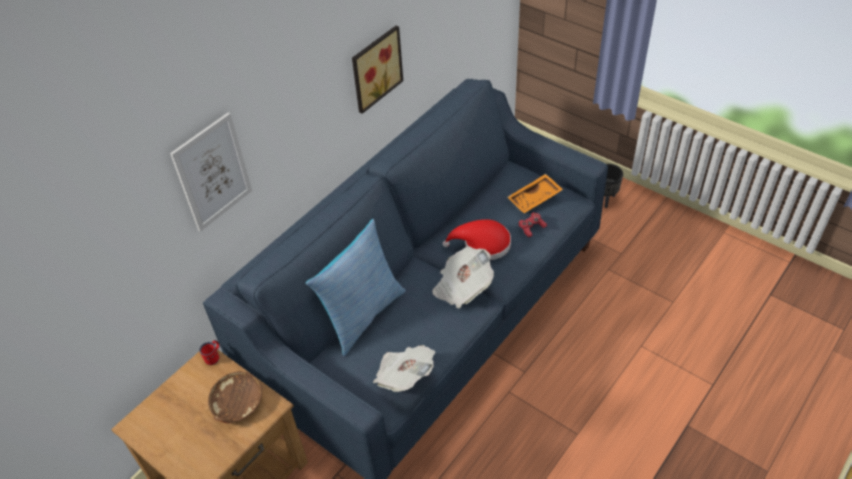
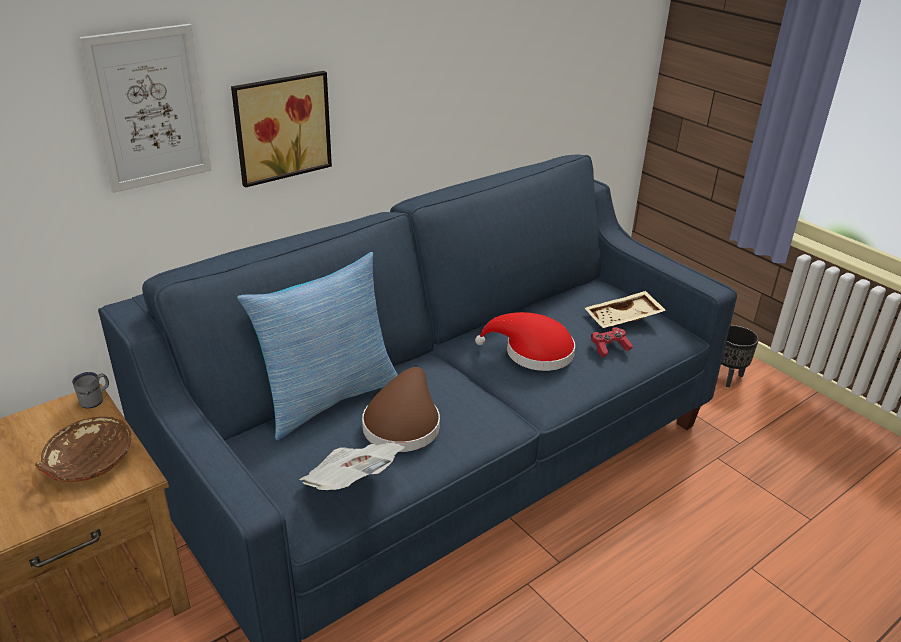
camera: 10 degrees right, 15 degrees down
red mug [199,340,219,365] -> grey mug [72,372,109,409]
picture [352,26,403,114] -> picture moved to [231,71,332,188]
newspaper [432,246,494,308] -> none
orange tray [507,174,563,213] -> beige tray [585,291,666,328]
none -> brown hat [362,367,440,452]

